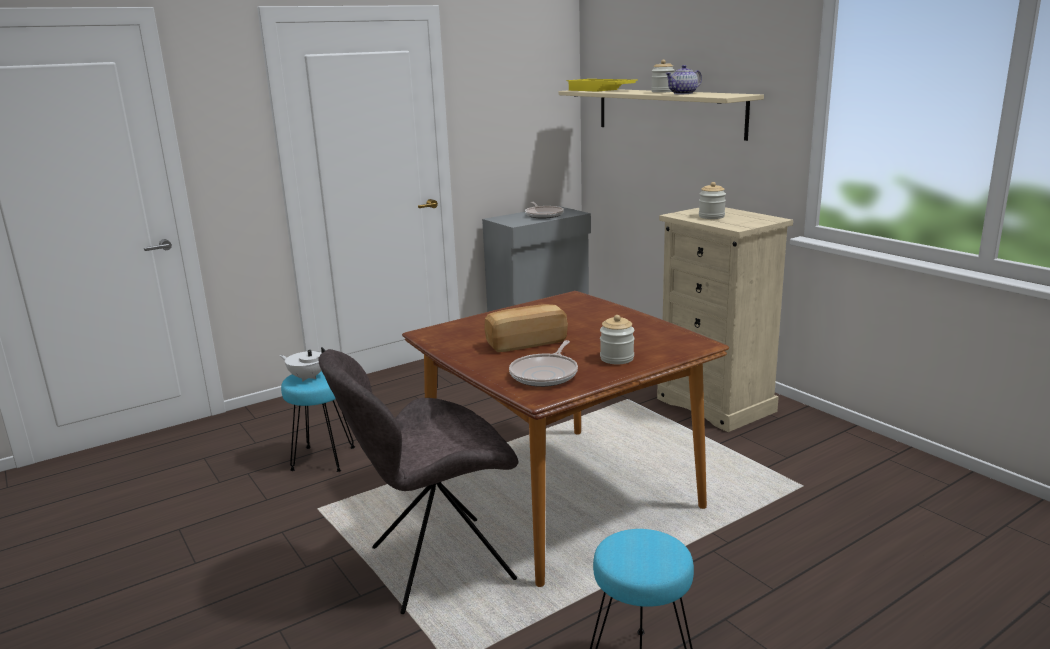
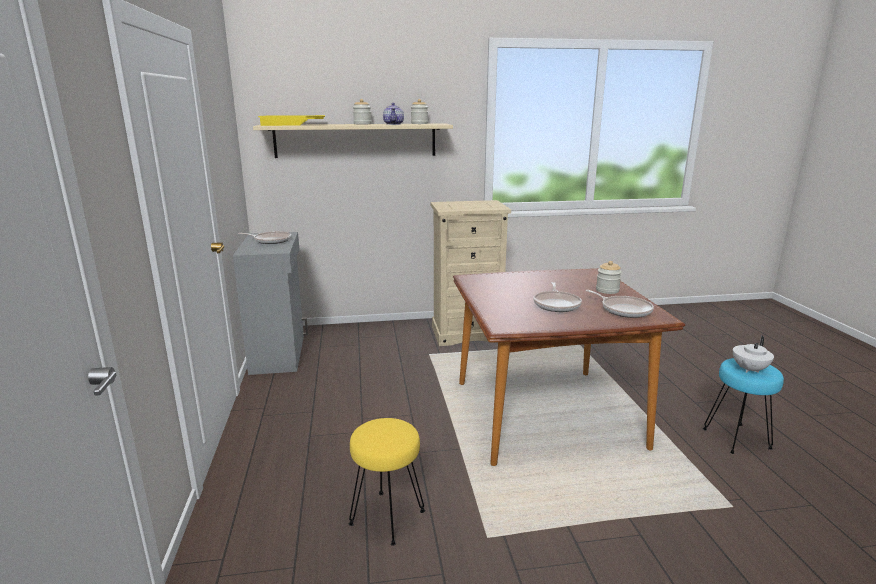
camera: 65 degrees left, 0 degrees up
white teapot [279,347,326,381] -> white teapot moved to [733,335,774,373]
turquoise stool [281,371,355,472] -> yellow stool [349,418,425,546]
grey chair [318,349,518,614] -> none
bread [484,304,568,352] -> frying pan [533,282,582,312]
jar [699,182,726,219] -> jar moved to [411,99,428,124]

